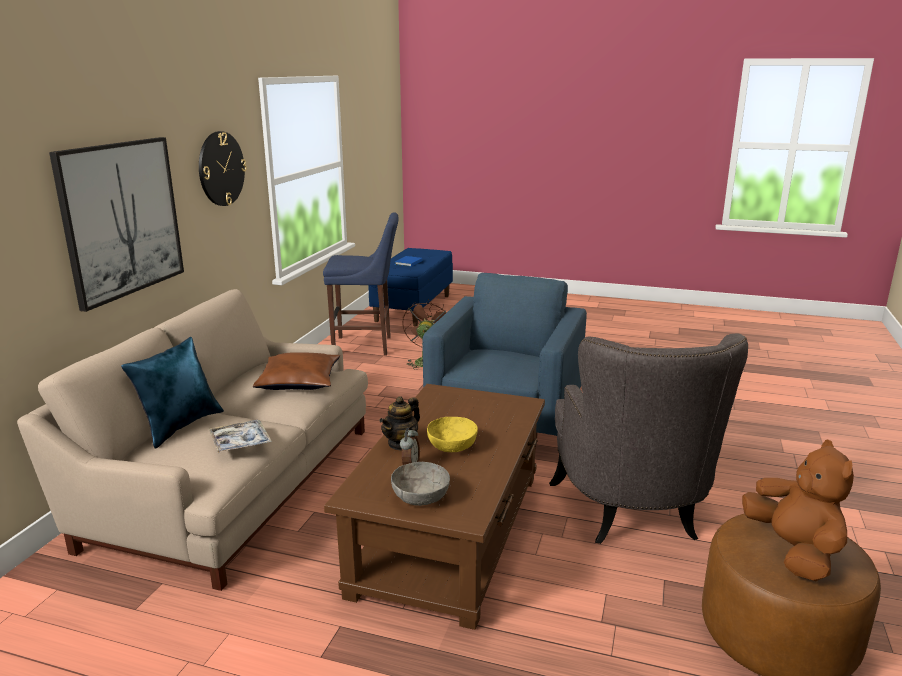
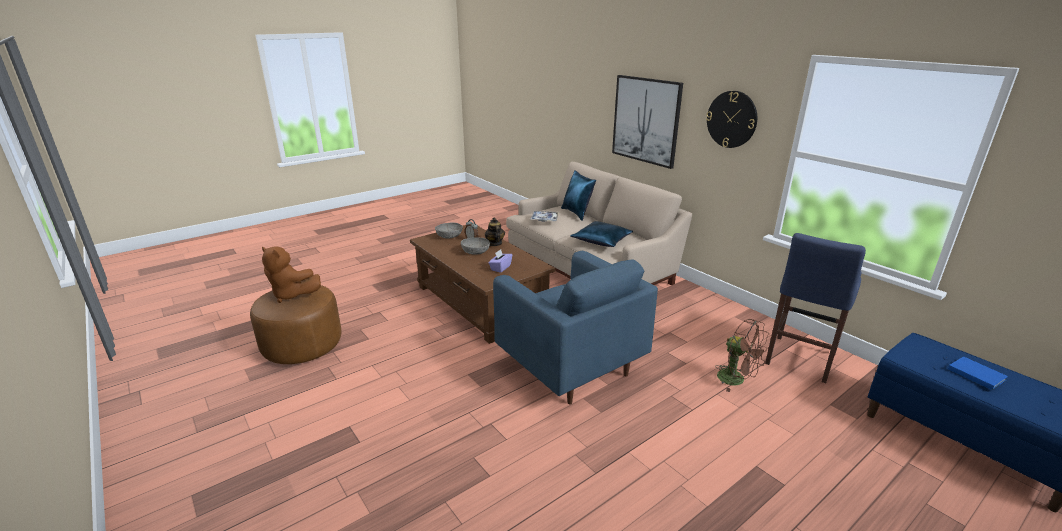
camera: 125 degrees right, 5 degrees up
brown pillow [253,352,340,390] -> blue pillow [570,221,633,247]
yellow bowl [427,417,478,452] -> grey bowl [461,237,490,255]
grey armchair [549,333,748,544] -> none
none -> purple tissue box [489,249,512,273]

